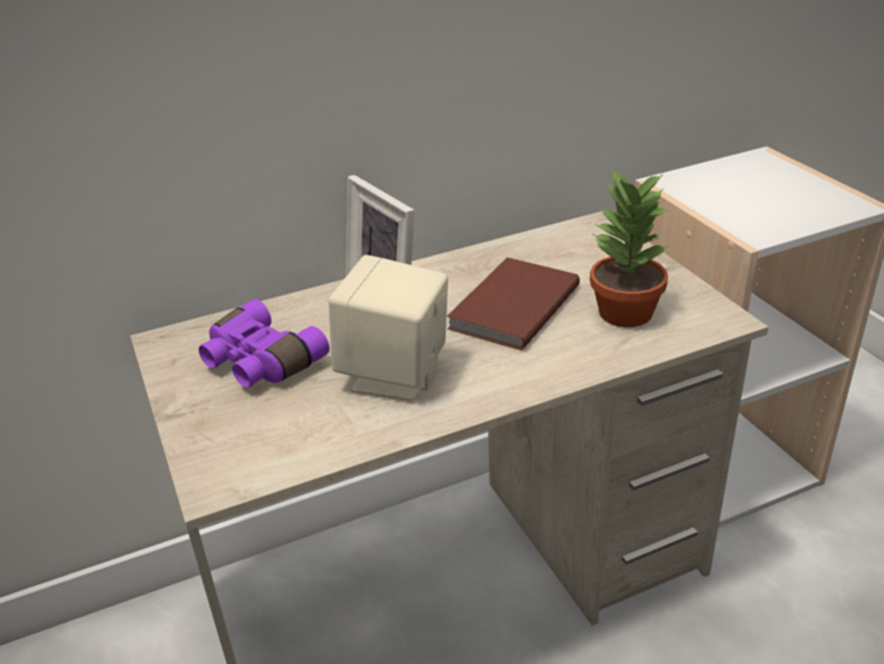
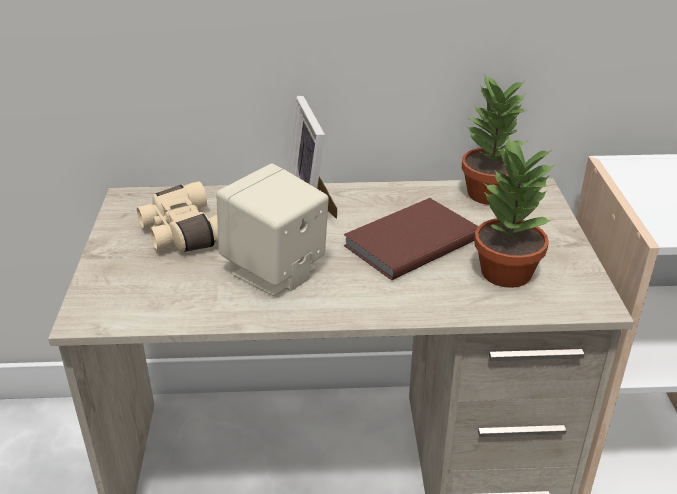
camera: 20 degrees right, 0 degrees up
purple binoculars [199,299,329,387] -> beige binoculars [137,181,218,252]
none -> potted plant [462,75,527,205]

